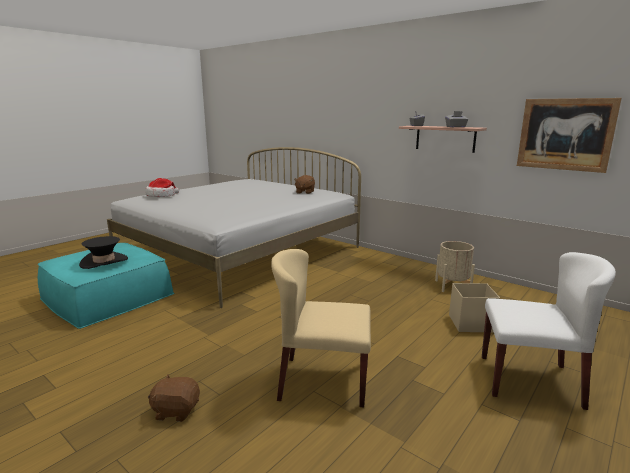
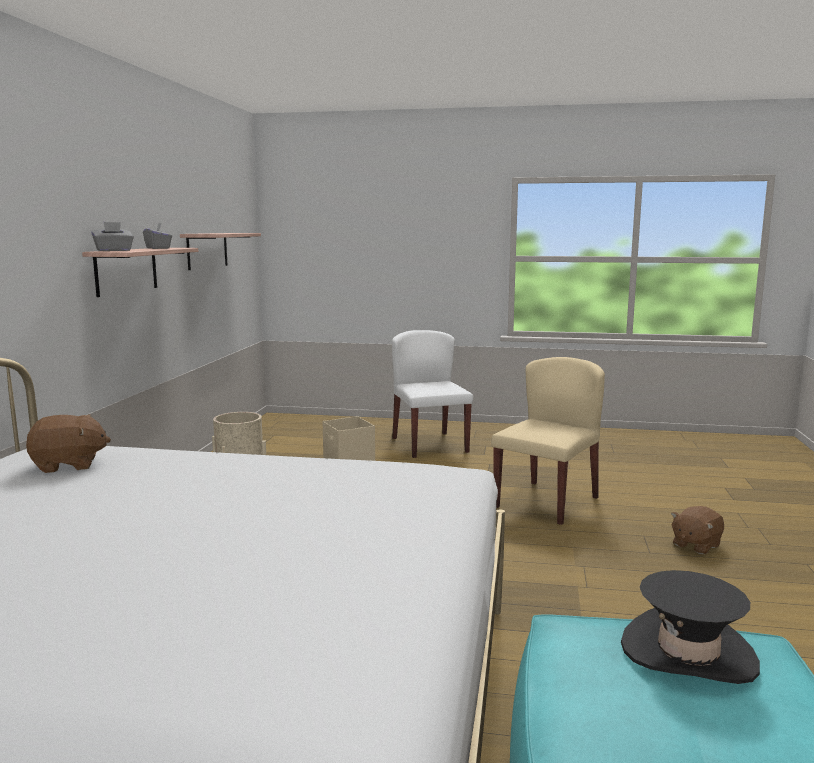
camera: 120 degrees left, 5 degrees down
hat [145,178,179,197] -> none
brown plush toy [148,374,200,422] -> brown plush toy turned 75 degrees clockwise [671,506,724,554]
beige chair [271,249,371,407] -> beige chair turned 120 degrees counterclockwise [491,357,605,525]
picture [517,98,622,173] -> shelf [180,233,261,270]

